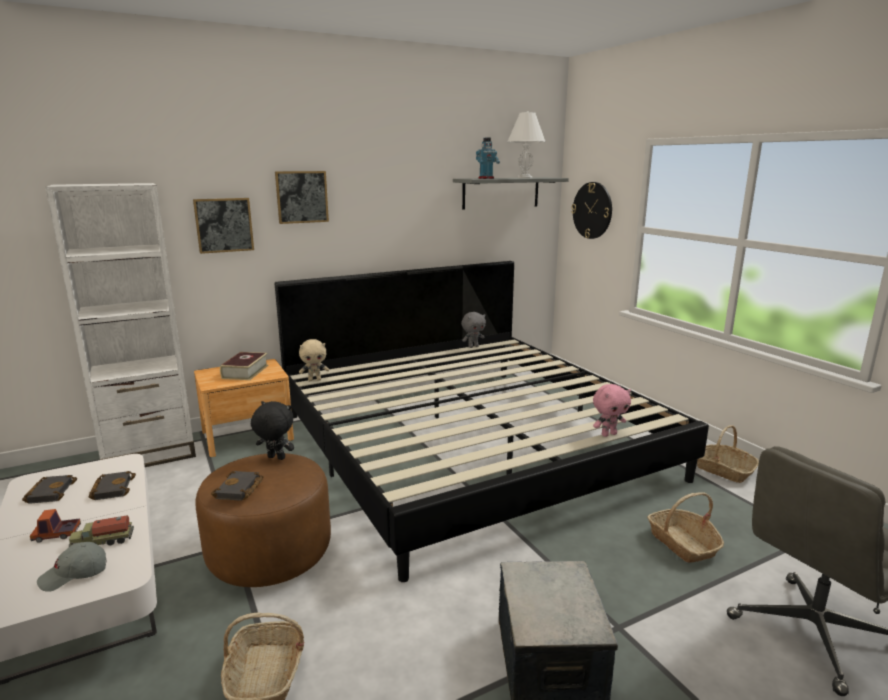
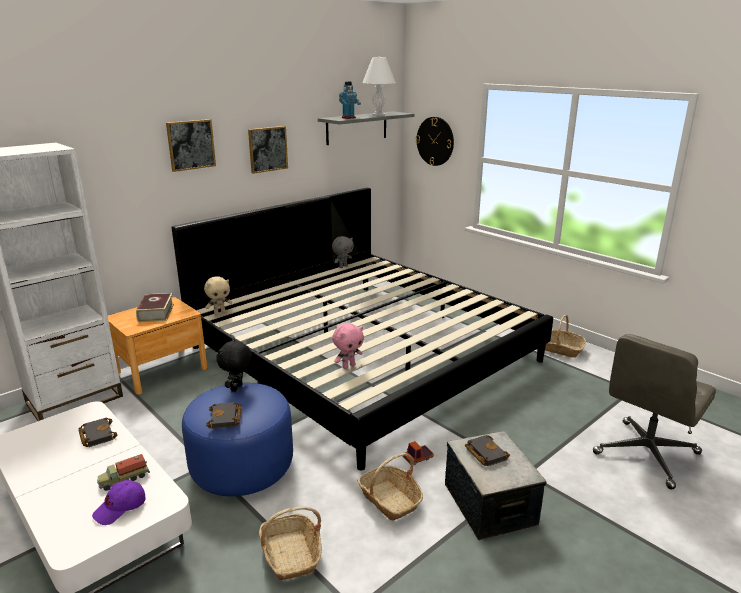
camera: 15 degrees left, 5 degrees up
black book [22,475,77,504] -> black book moved to [465,435,510,466]
toy truck [30,509,81,543] -> toy truck moved to [403,441,433,465]
grey cap [37,542,106,592] -> purple cap [92,480,146,525]
picture [193,198,254,254] -> picture moved to [248,126,288,174]
brown ottoman [196,453,331,587] -> blue ottoman [182,383,293,496]
black plush toy [251,401,294,460] -> black plush toy turned 75 degrees counterclockwise [216,339,252,392]
pink plush toy [593,384,631,437] -> pink plush toy moved to [332,323,364,369]
basket [647,492,724,563] -> basket moved to [357,453,423,521]

